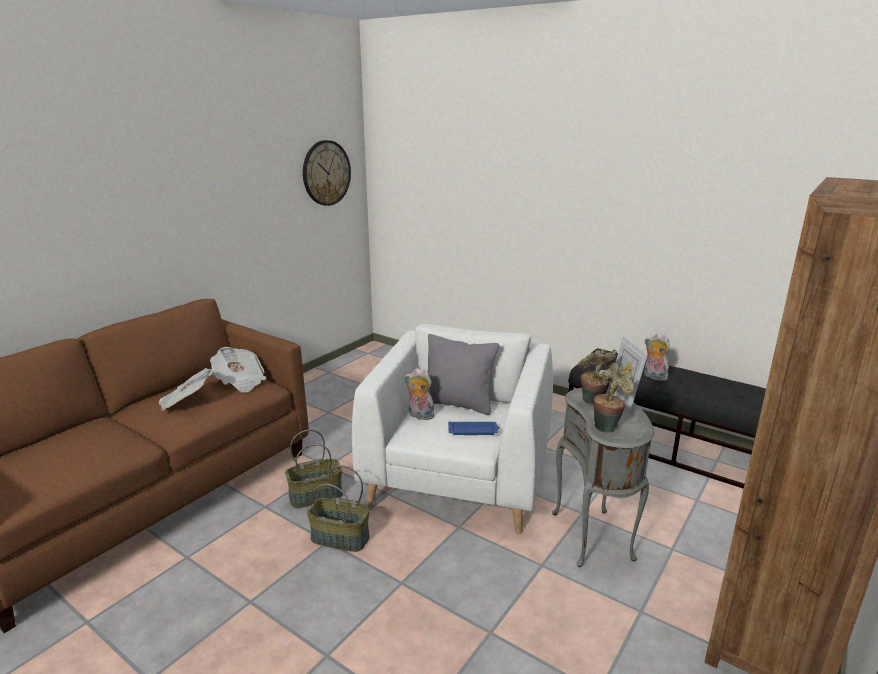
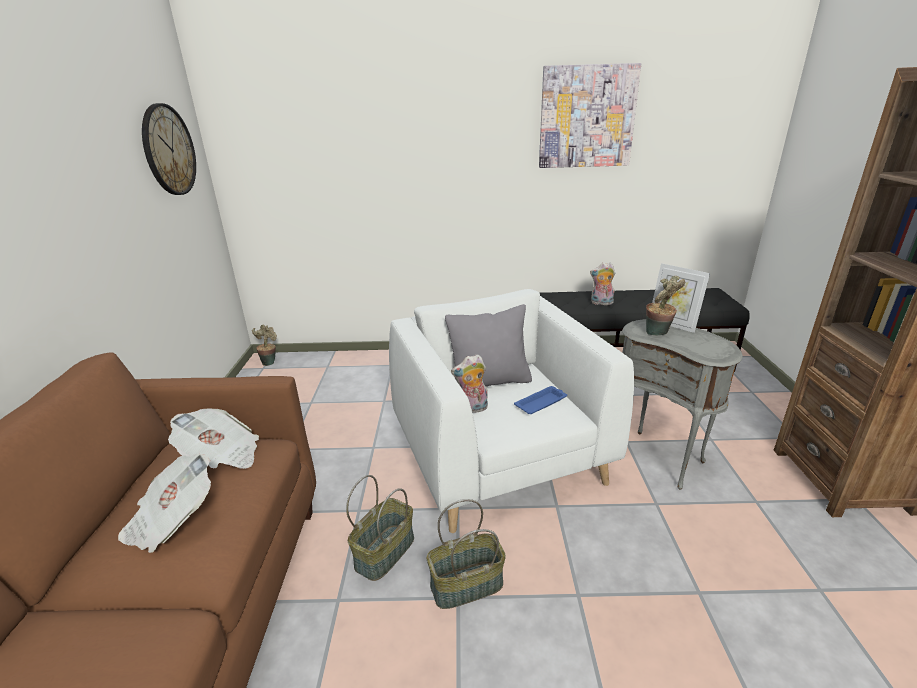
camera: 35 degrees left, 5 degrees up
potted plant [594,363,634,432] -> potted plant moved to [252,325,277,366]
none -> picture [539,63,641,168]

